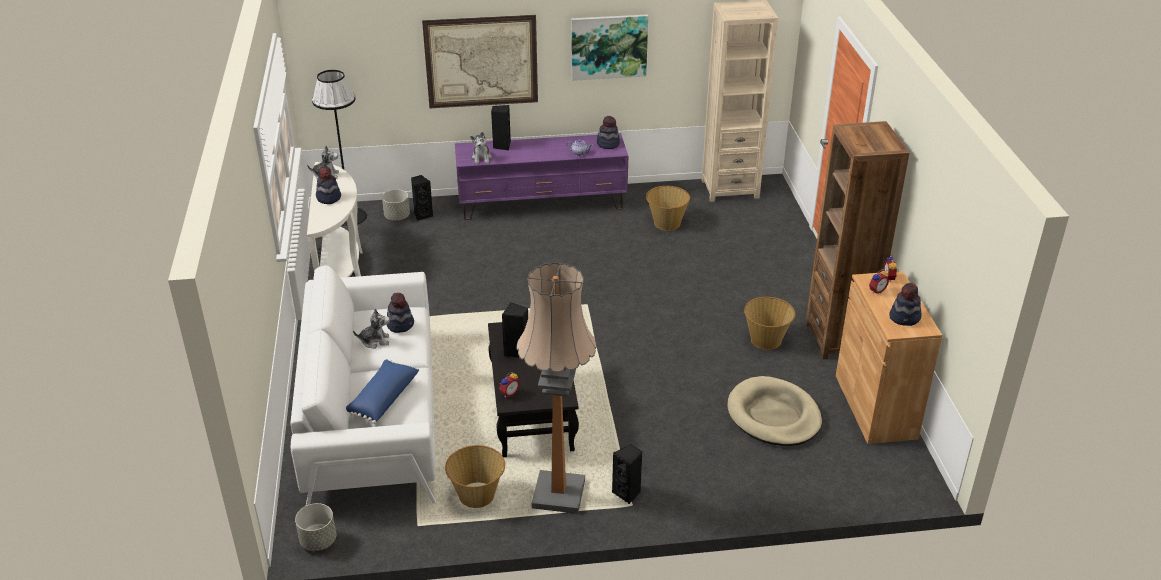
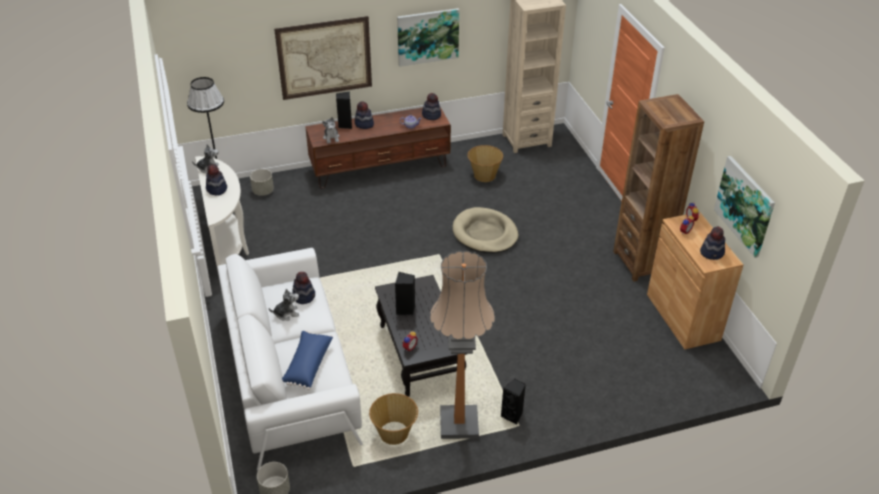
camera: 10 degrees left, 5 degrees up
black speaker [411,175,433,221] -> none
purple tv stand [455,133,628,220] -> brown tv stand [305,107,451,189]
beige dog bed [727,376,822,446] -> beige dog bed moved to [452,207,519,253]
basket [744,297,795,350] -> none
none -> hat [354,101,374,129]
none -> picture [714,156,775,258]

